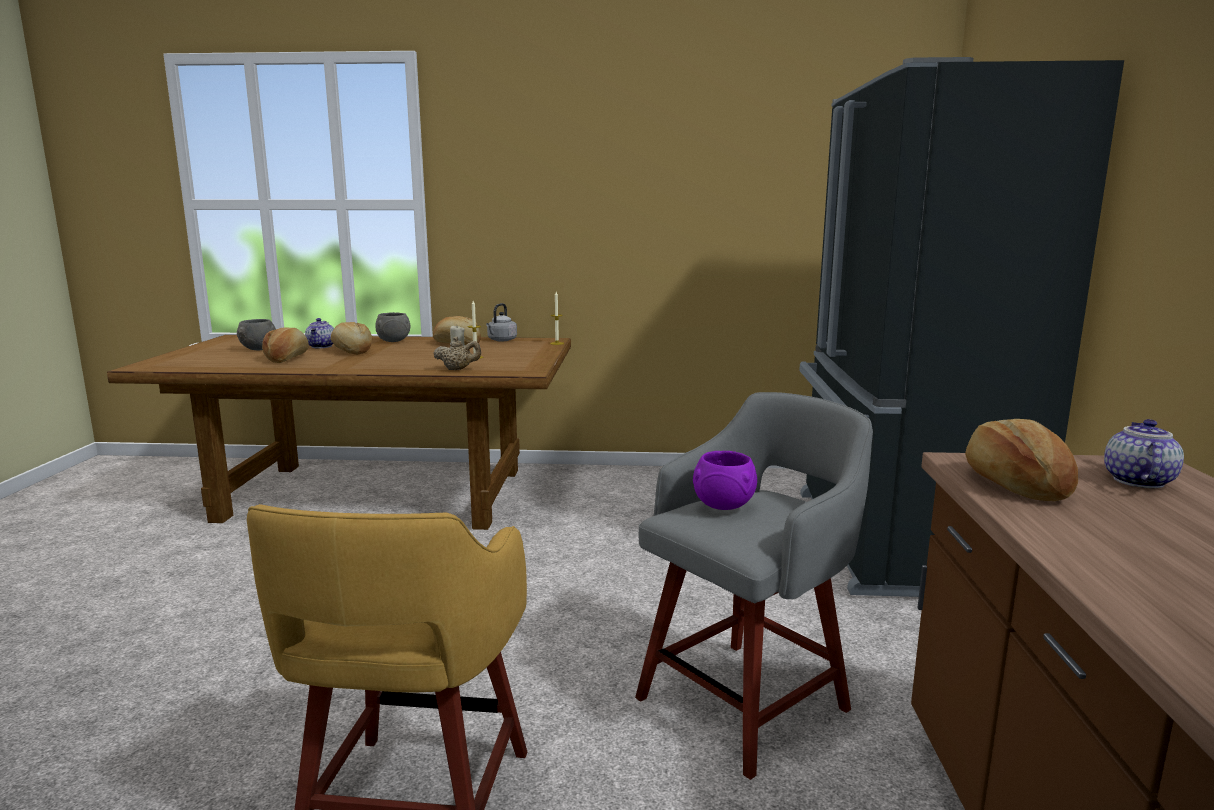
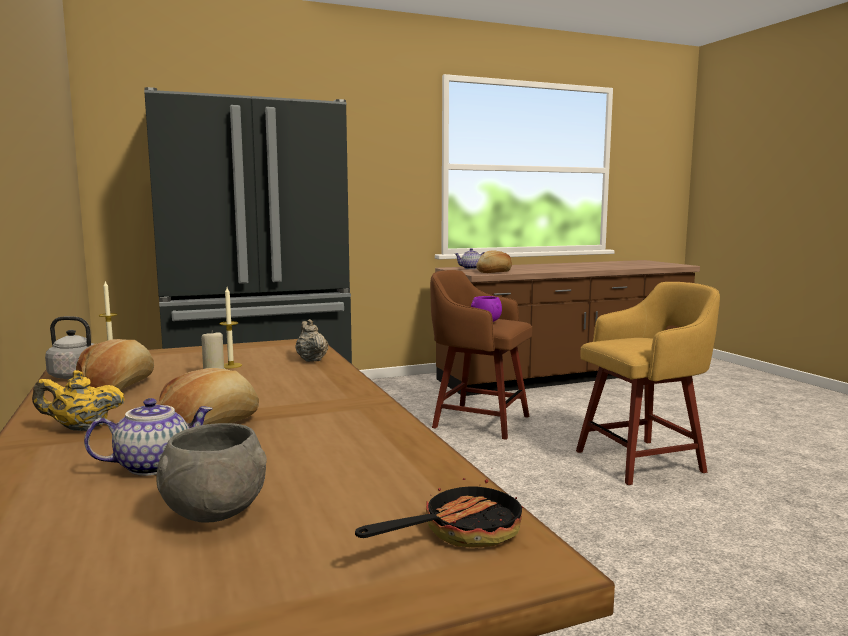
camera: 115 degrees left, 5 degrees down
bread [262,327,309,363] -> none
grey bowl [375,312,410,342] -> yellow teapot [32,370,124,431]
grey stool [635,392,873,780] -> brown stool [430,270,532,440]
none -> frying pan [355,468,524,548]

